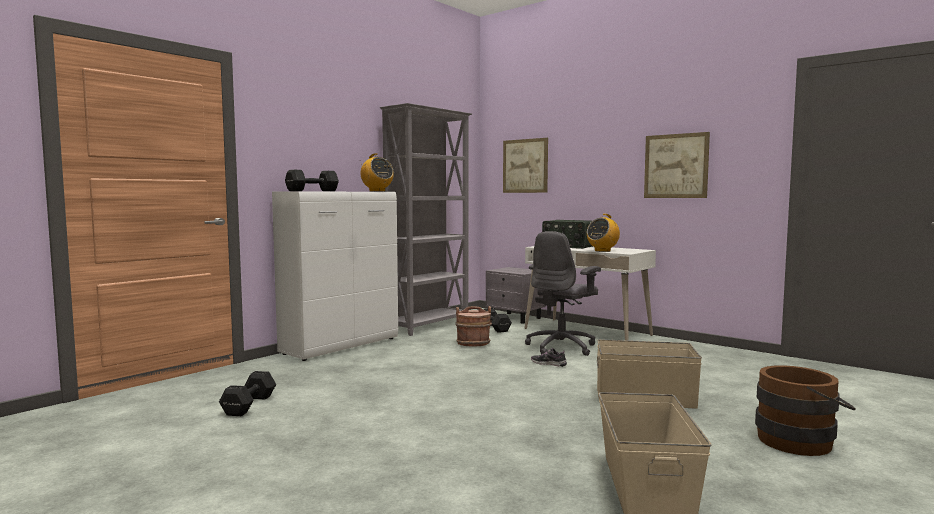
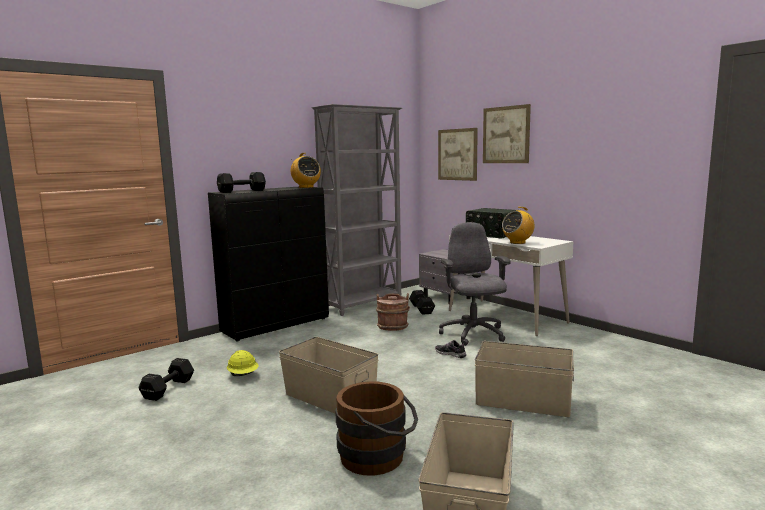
camera: 10 degrees right, 5 degrees up
white cabinet [272,191,398,361] -> black cabinet [208,187,329,341]
grey office chair [525,231,601,356] -> grey office chair turned 120 degrees clockwise [439,222,511,346]
picture [644,132,710,198] -> picture moved to [483,104,531,163]
brown bucket [755,365,856,456] -> brown bucket moved to [335,381,418,476]
none -> yellow hard hat [227,350,258,376]
none -> beige storage box [279,337,379,413]

